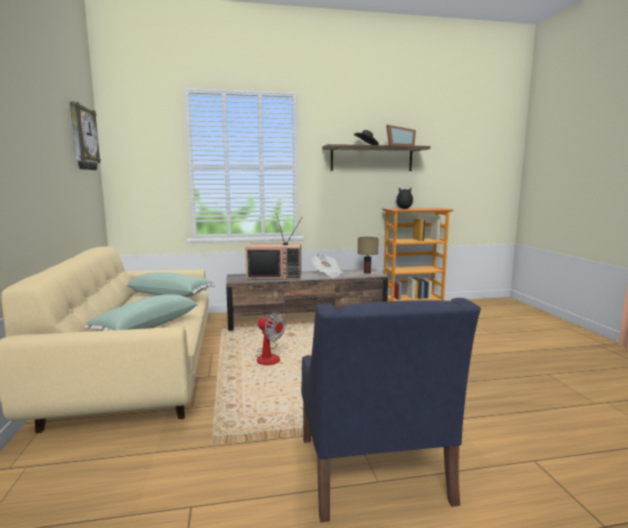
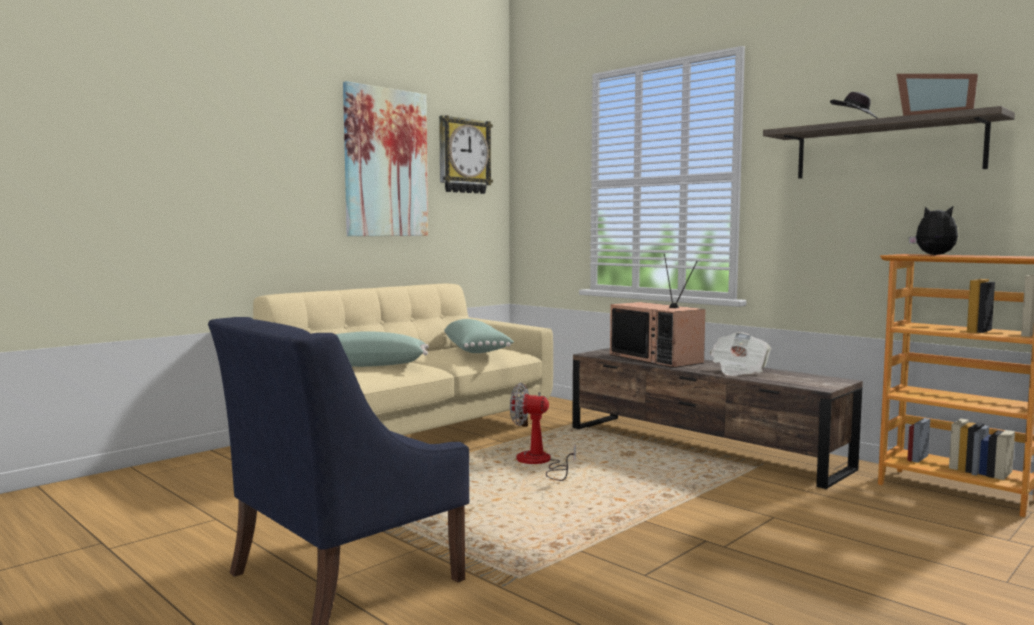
camera: 55 degrees right, 5 degrees down
fan [255,312,286,365] -> fan turned 105 degrees clockwise [510,383,576,481]
table lamp [358,237,379,274] -> none
none -> picture [343,81,428,236]

